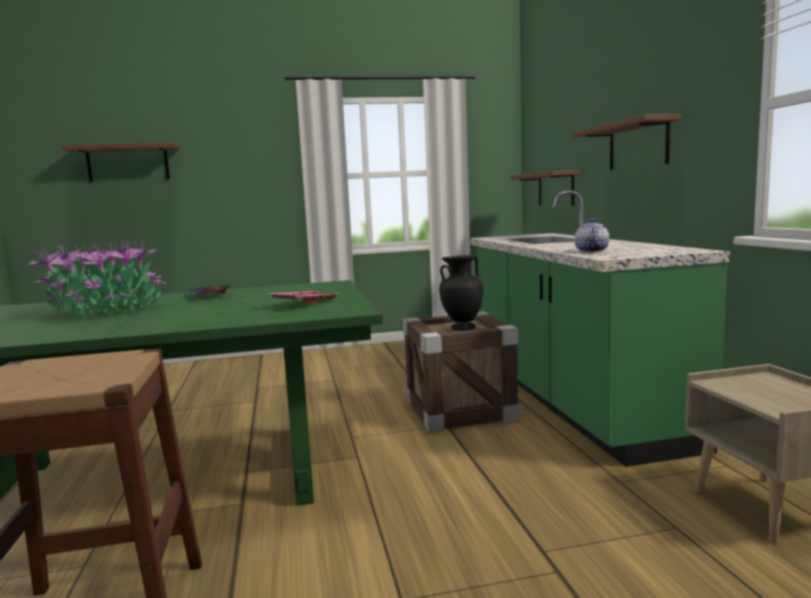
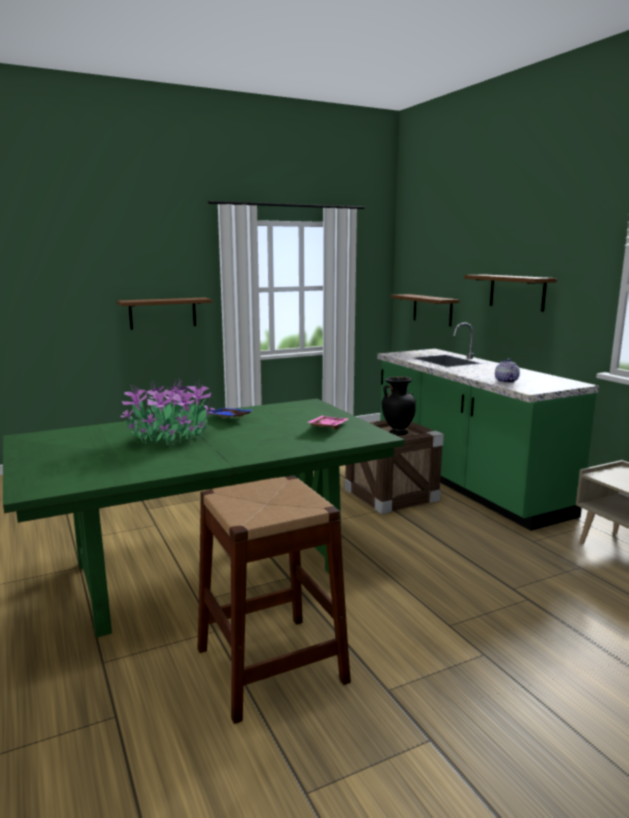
camera: 15 degrees left, 5 degrees up
brown shelf [61,143,179,182] -> brown shelf moved to [117,297,212,330]

